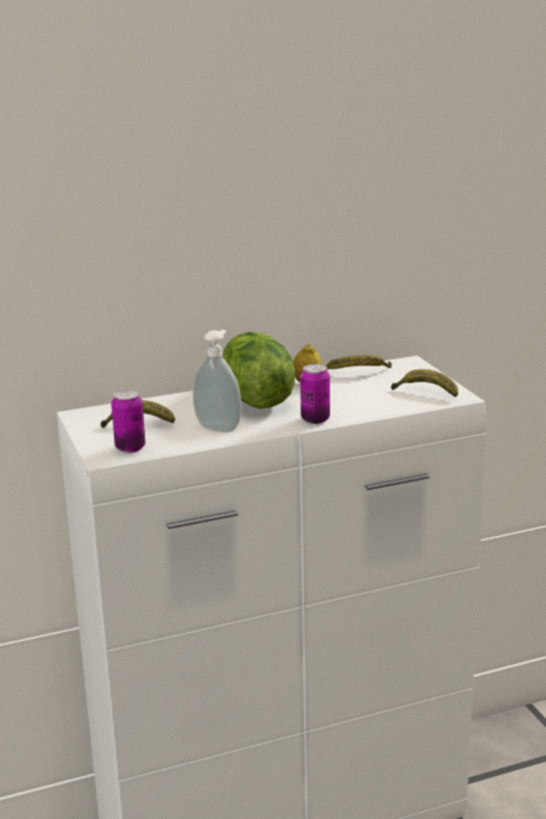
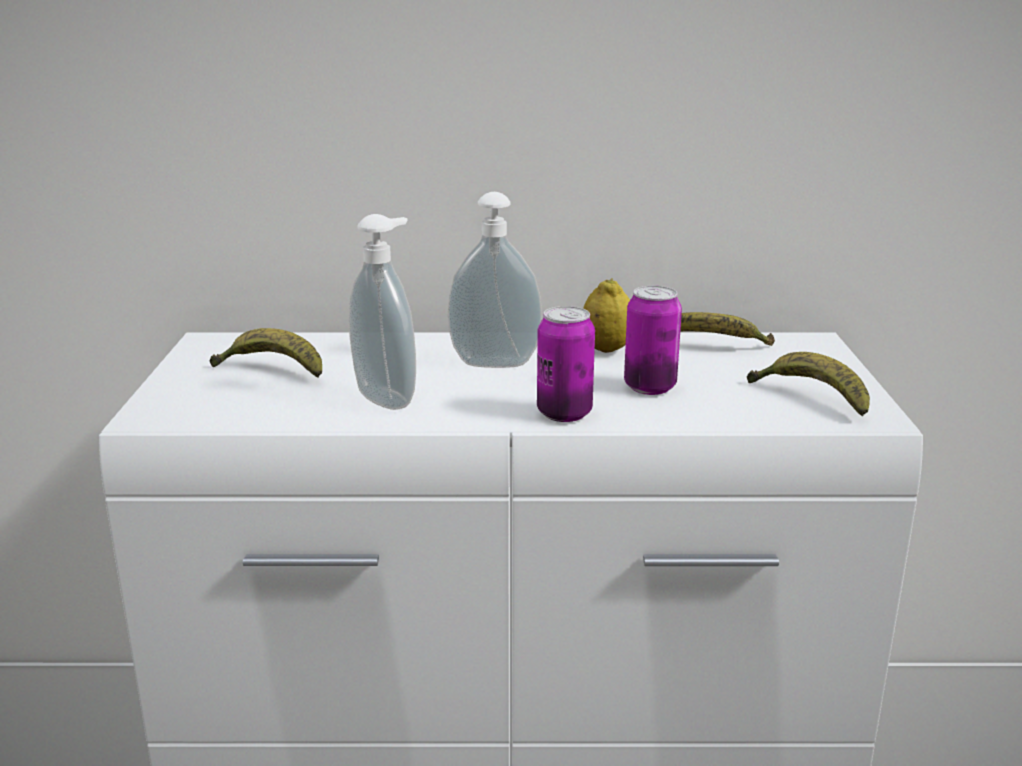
camera: 20 degrees right, 0 degrees up
can [111,390,145,453] -> can moved to [624,286,682,395]
lettuce [223,332,295,409] -> soap dispenser [448,192,542,368]

